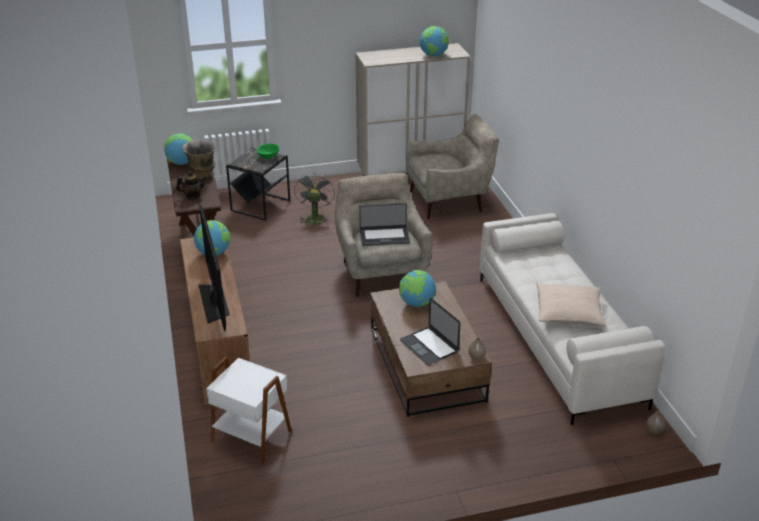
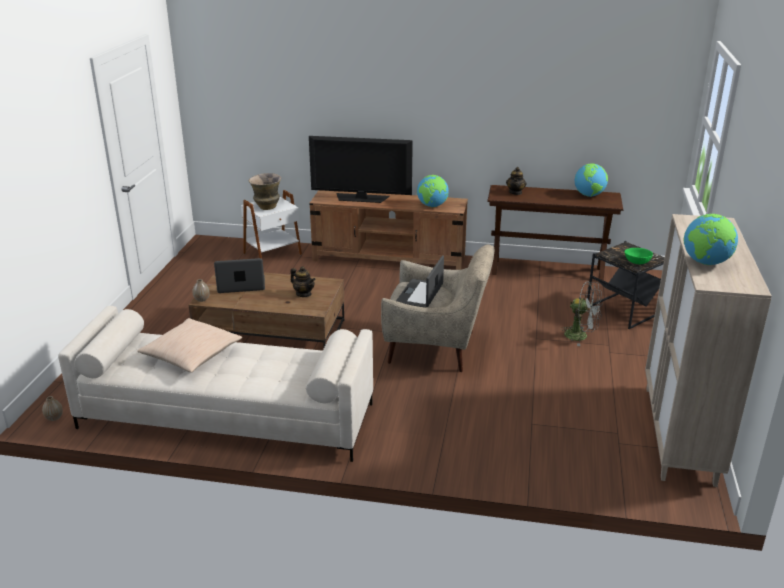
camera: 115 degrees right, 5 degrees down
vase [182,140,216,179] -> vase moved to [249,173,281,210]
globe [399,270,436,307] -> teapot [290,266,315,297]
beige armchair [406,114,499,220] -> none

